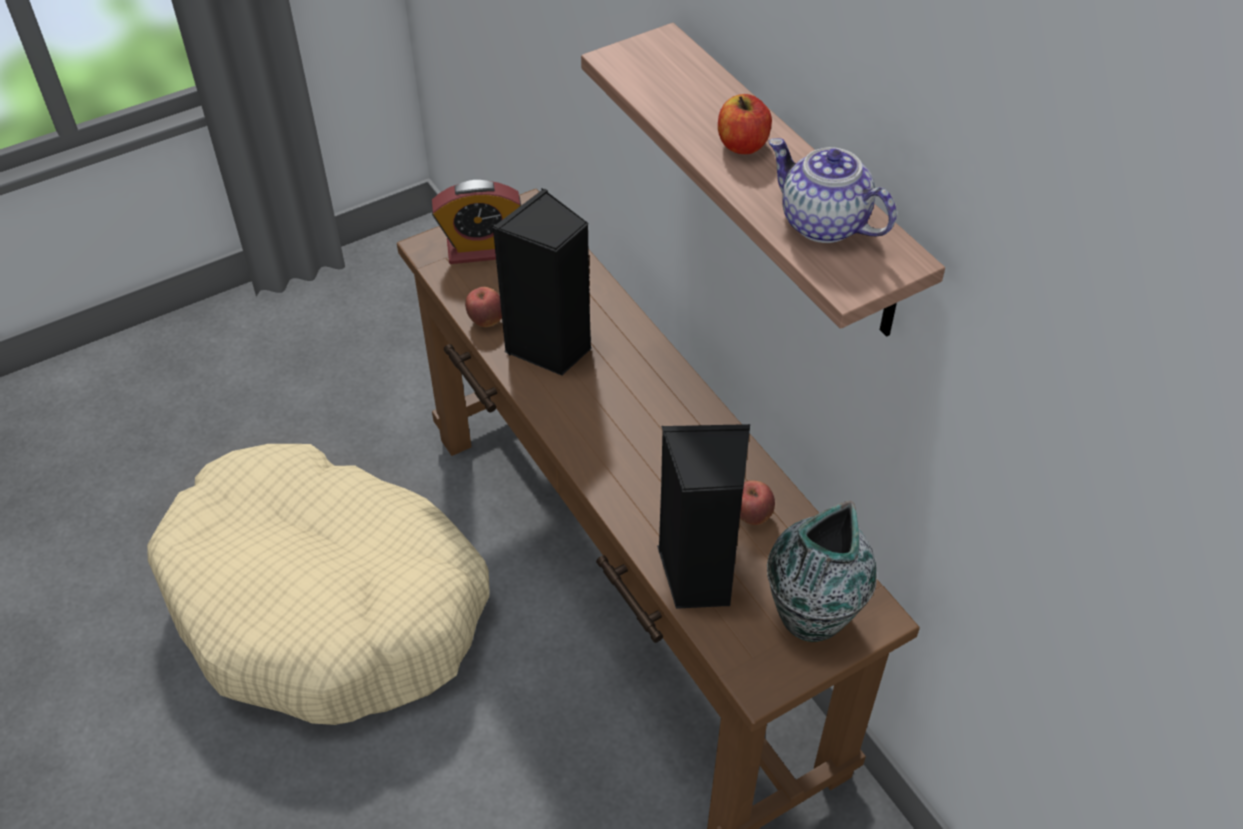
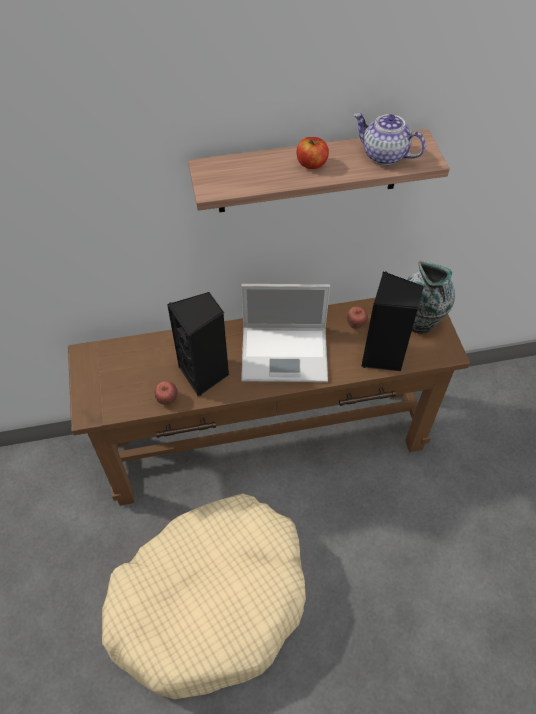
camera: 70 degrees left, 5 degrees up
alarm clock [431,180,521,264] -> none
teapot [769,138,896,243] -> teapot turned 60 degrees clockwise [354,113,426,165]
none -> laptop [241,284,330,382]

